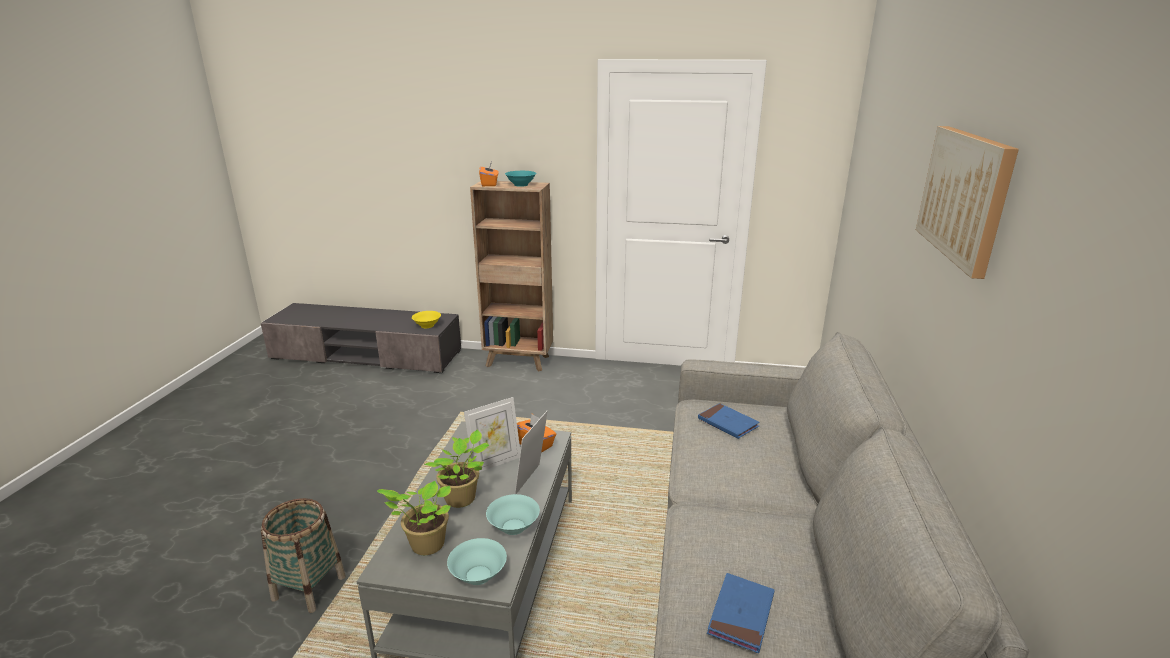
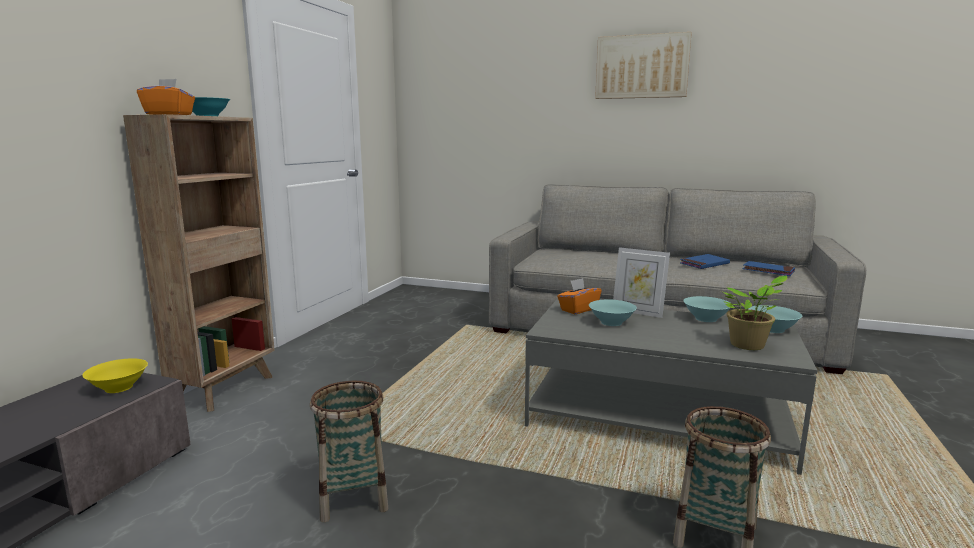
camera: 80 degrees left, 10 degrees down
potted plant [424,430,489,508] -> none
picture frame [464,397,520,472] -> turquoise bowl [589,299,637,326]
blue book [698,403,760,439] -> blue book moved to [680,254,730,269]
none -> basket [310,381,388,522]

